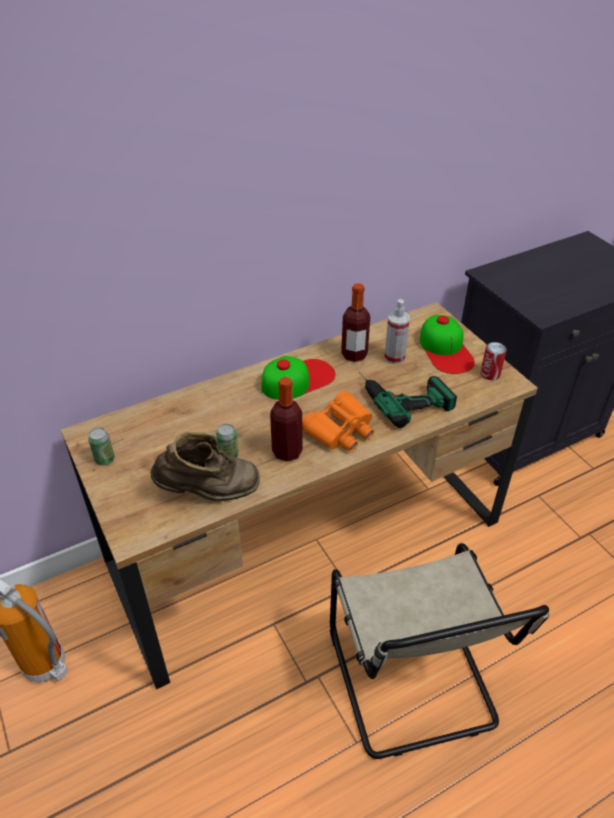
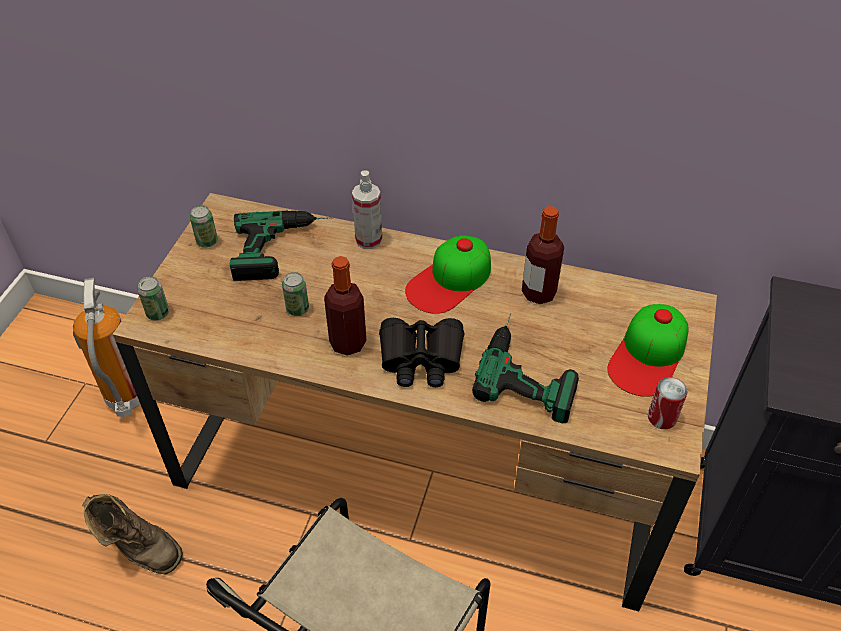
camera: 45 degrees right, 5 degrees up
brown boot [150,432,260,502] -> brown boot moved to [82,494,183,574]
cap [261,356,336,400] -> cap turned 120 degrees clockwise [405,235,491,314]
orange binoculars [302,391,374,452] -> black binoculars [379,318,464,387]
spray bottle [384,299,410,364] -> spray bottle moved to [352,171,382,249]
none -> can [137,276,169,320]
none -> power drill [230,211,334,281]

